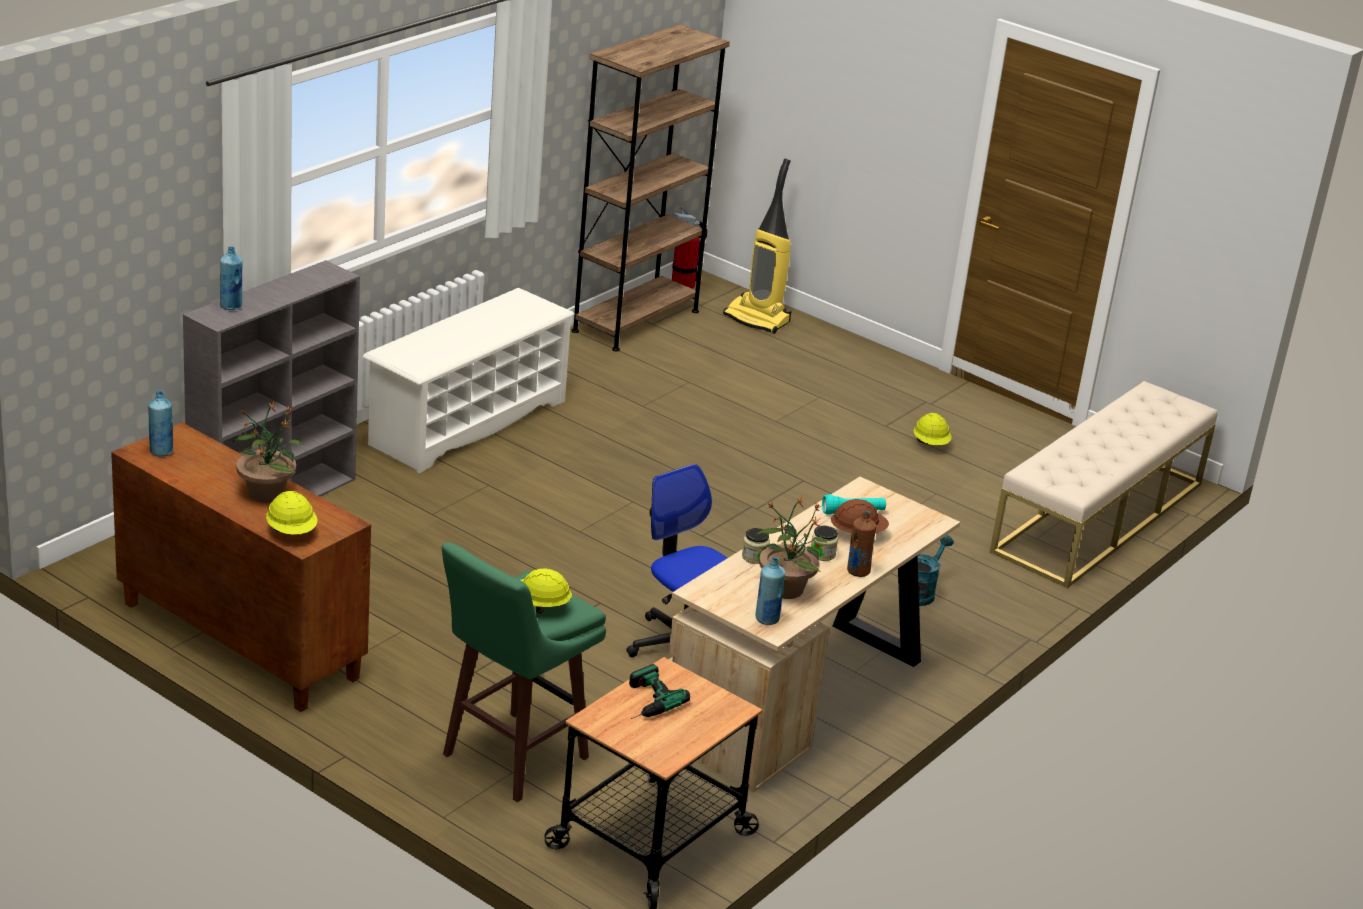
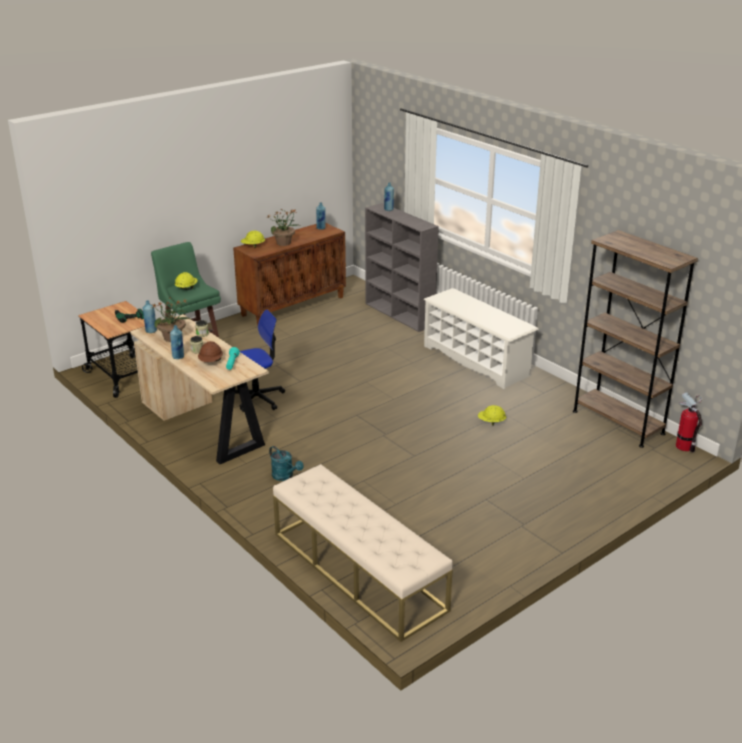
camera: 105 degrees right, 0 degrees up
vacuum cleaner [723,158,791,334] -> none
brown bottle [847,510,877,577] -> blue bottle [170,325,184,359]
yellow hard hat [914,413,952,445] -> yellow hard hat moved to [478,405,506,425]

